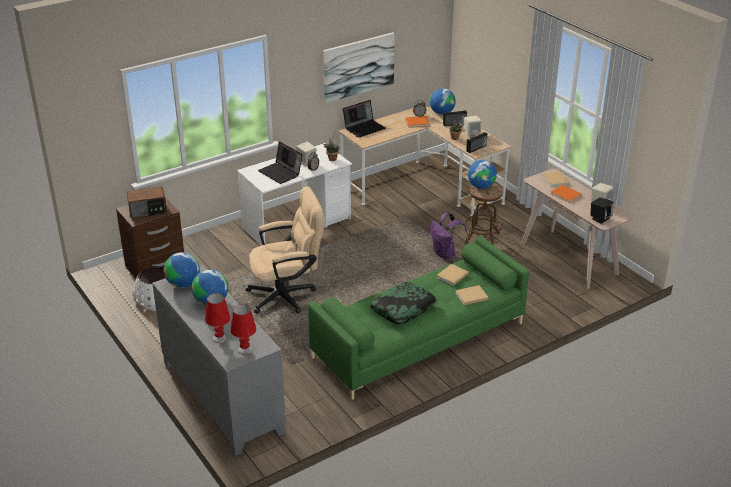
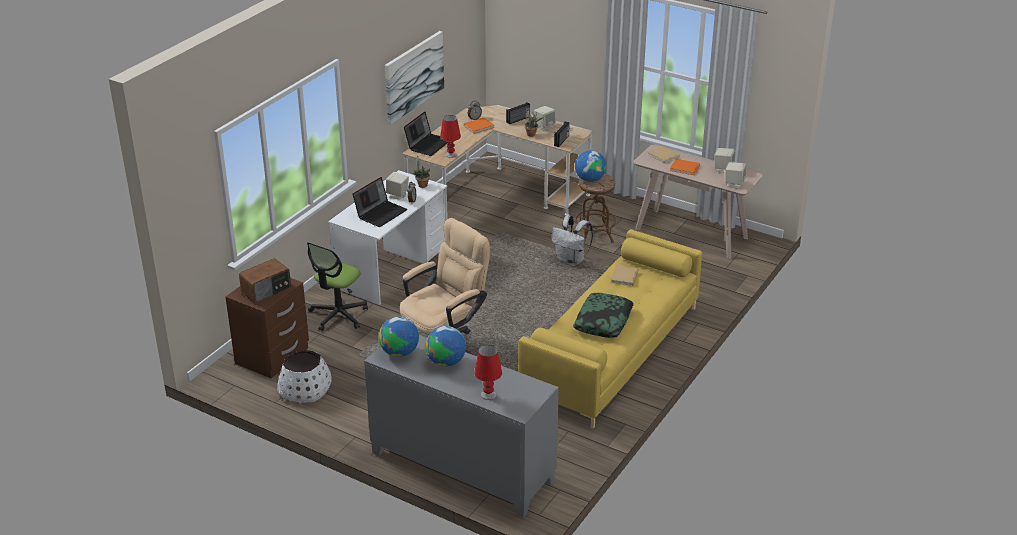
camera: 25 degrees left, 0 degrees up
red table lamp [231,304,256,355] -> red table lamp moved to [440,115,461,158]
laptop [258,142,302,184] -> laptop turned 75 degrees counterclockwise [352,177,407,227]
green sofa [308,236,529,400] -> yellow sofa [518,229,702,429]
globe [430,88,456,115] -> none
purple backpack [430,213,468,259] -> white backpack [551,215,593,266]
beige book [455,285,489,305] -> none
black speaker [590,197,614,224] -> beige speaker [725,162,746,189]
none -> office chair [307,242,368,331]

